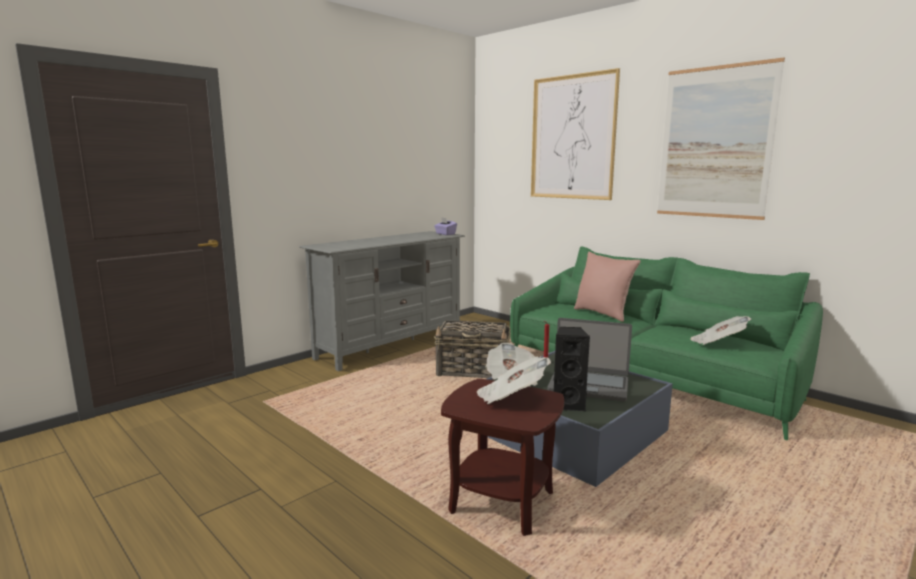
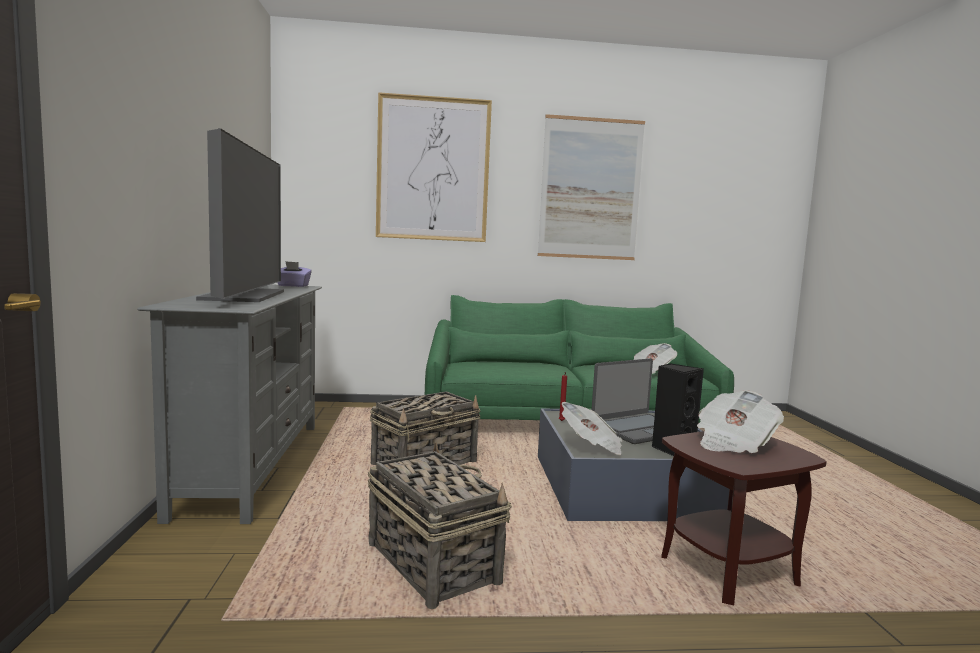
camera: 50 degrees left, 5 degrees down
pink pillow [574,251,641,322] -> none
none -> television [196,128,284,302]
none -> basket [367,442,512,609]

